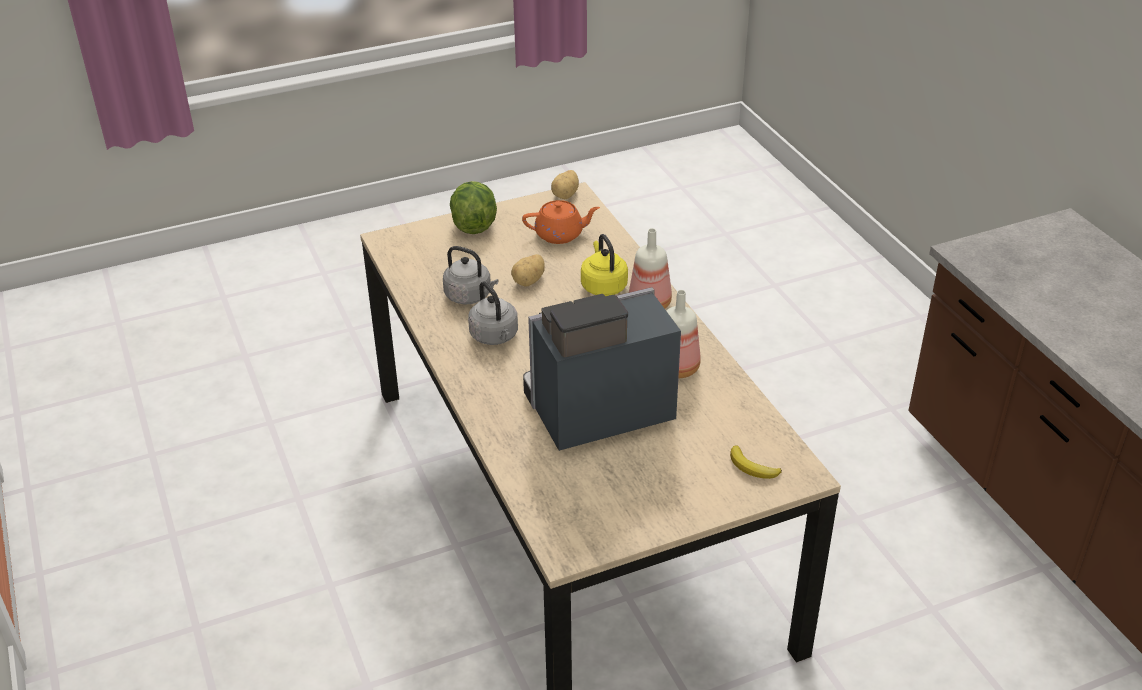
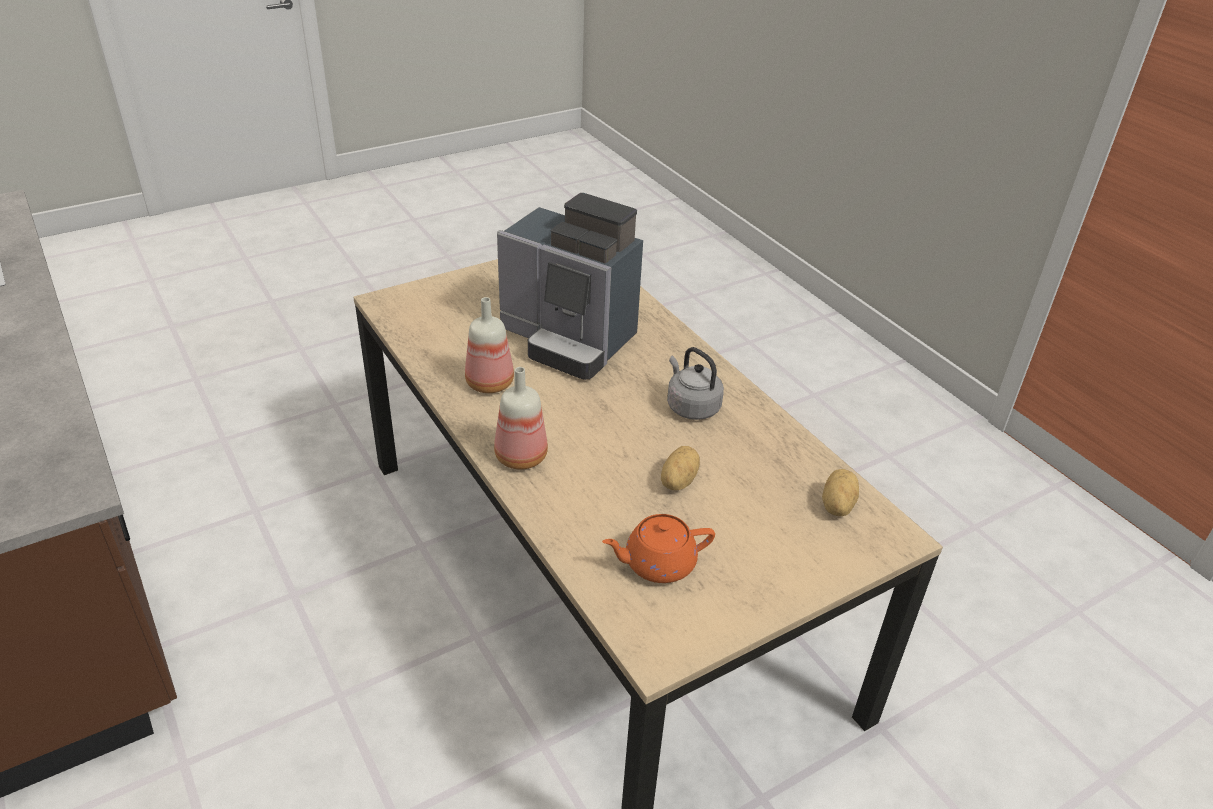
camera: 170 degrees right, 0 degrees up
grey kettle [443,246,498,304] -> none
lettuce [450,181,497,234] -> none
coffee machine [523,287,681,451] -> coffee machine turned 60 degrees clockwise [497,193,643,380]
potato [551,170,579,199] -> potato moved to [822,469,859,516]
yellow kettle [581,234,628,296] -> none
banana [730,446,782,479] -> none

